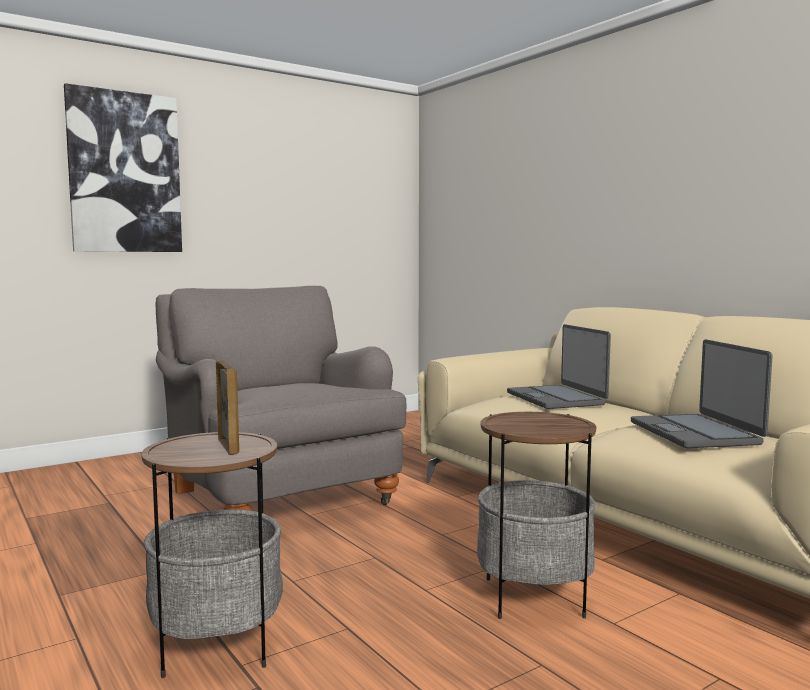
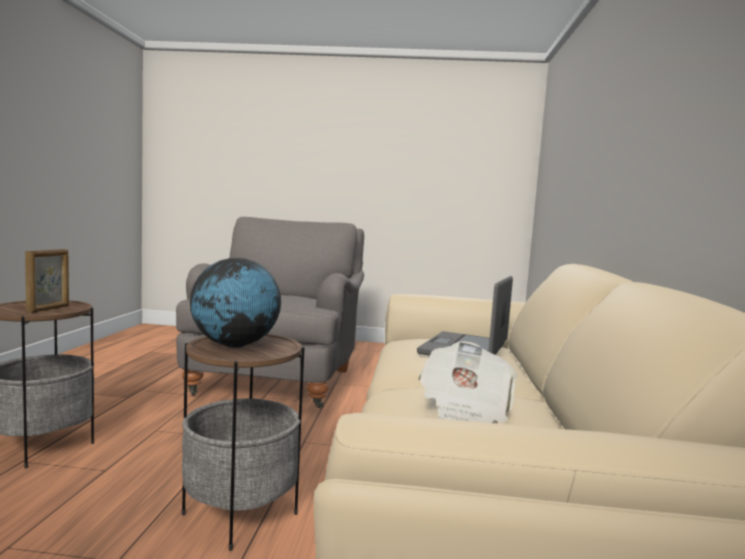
camera: 40 degrees right, 0 degrees up
picture [64,83,182,252] -> none
laptop [631,339,773,448] -> newspaper [418,341,517,423]
none -> globe [190,258,281,348]

